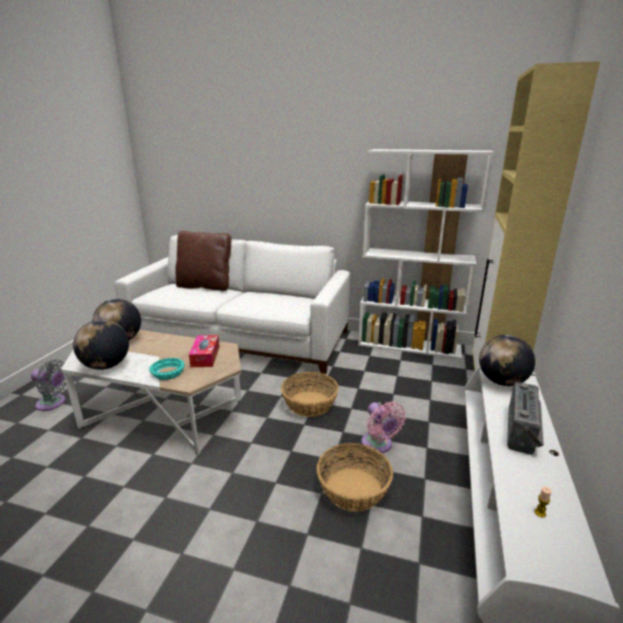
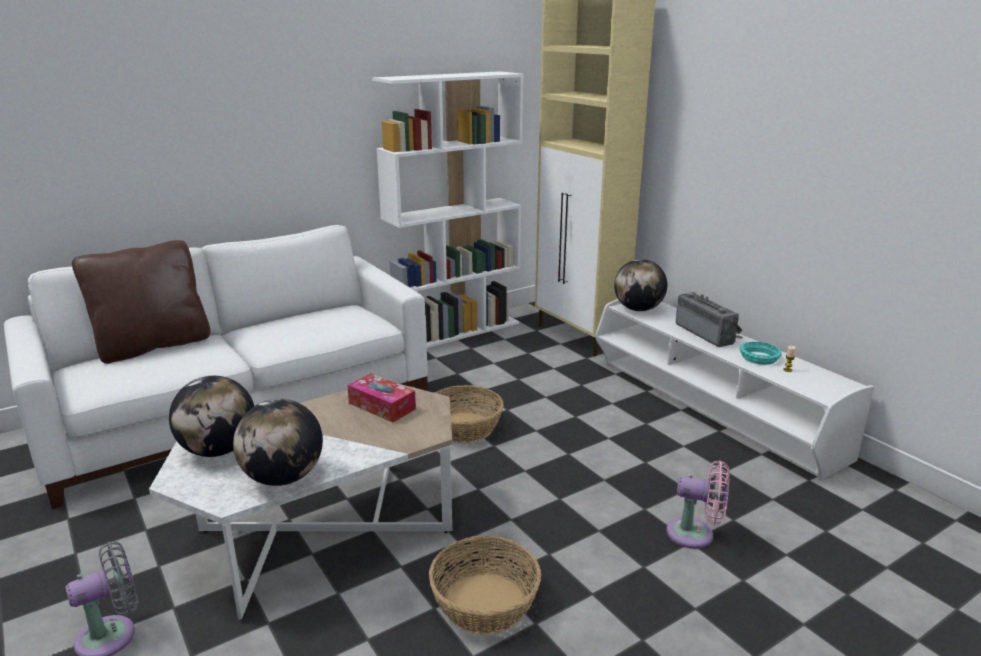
camera: 50 degrees left, 0 degrees up
turquoise bowl [149,358,185,380] -> turquoise bowl moved to [740,341,782,365]
basket [317,443,393,512] -> basket moved to [429,536,541,635]
pink fan [361,402,406,453] -> pink fan moved to [666,461,729,549]

